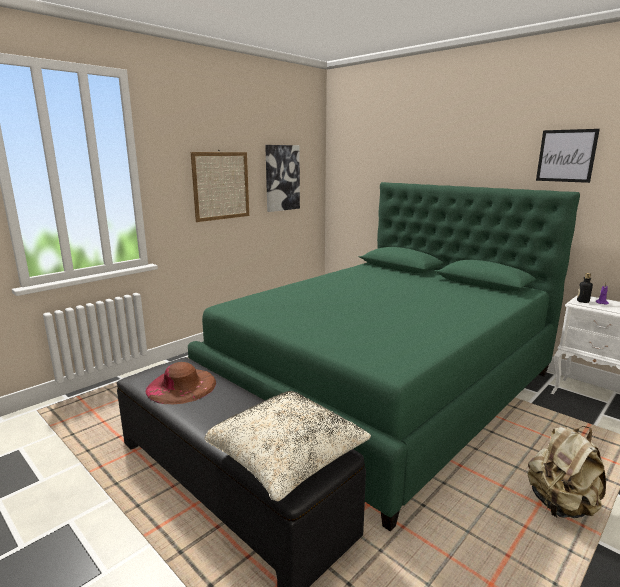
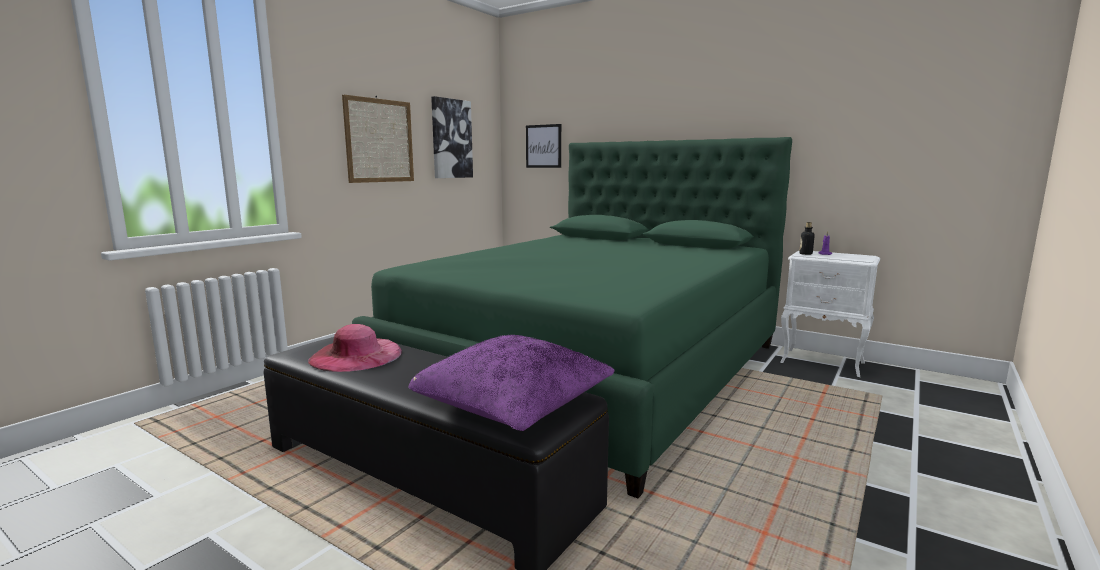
camera: 10 degrees left, 5 degrees down
brown hat [145,362,216,404] -> pink hat [308,324,402,372]
beige pillow [205,391,371,502] -> purple pillow [408,335,615,431]
beige backpack [528,426,606,518] -> none
picture [536,129,600,183] -> picture moved to [526,124,561,168]

